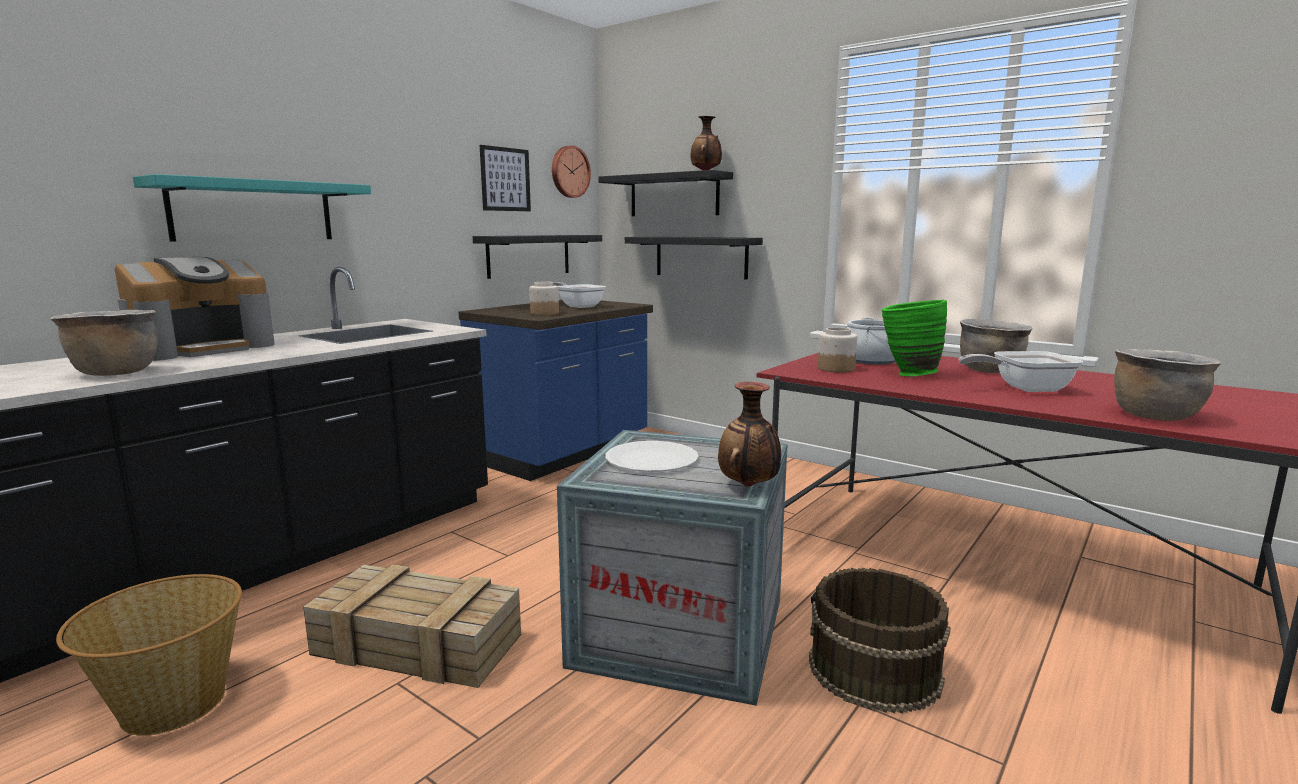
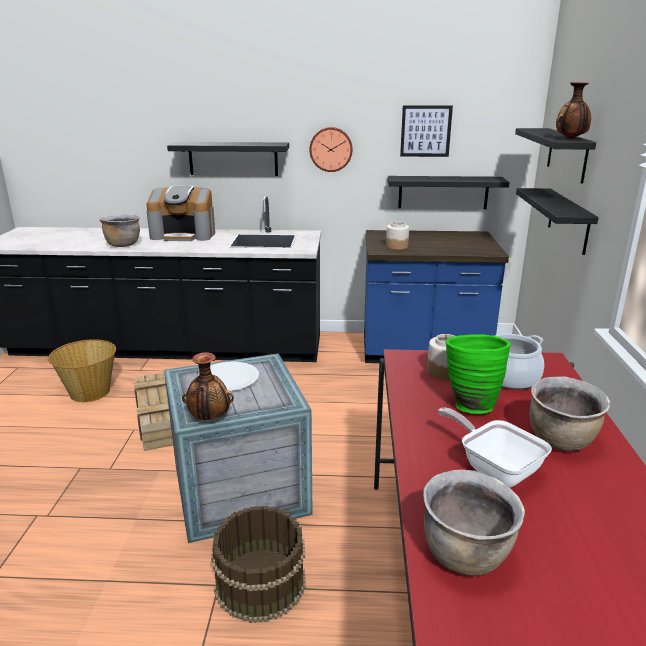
camera: 55 degrees right, 10 degrees up
turquoise shelf [133,174,371,241] -> black shelf [167,142,289,176]
wall clock [552,145,591,198] -> wall clock moved to [309,127,353,172]
frying pan [553,282,606,308] -> none

